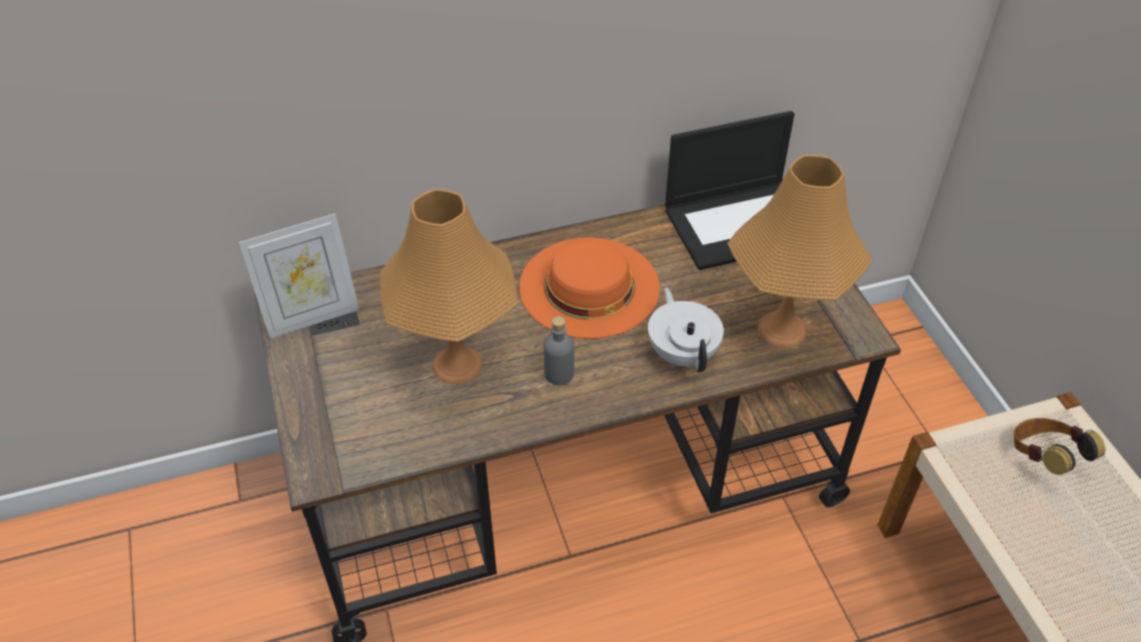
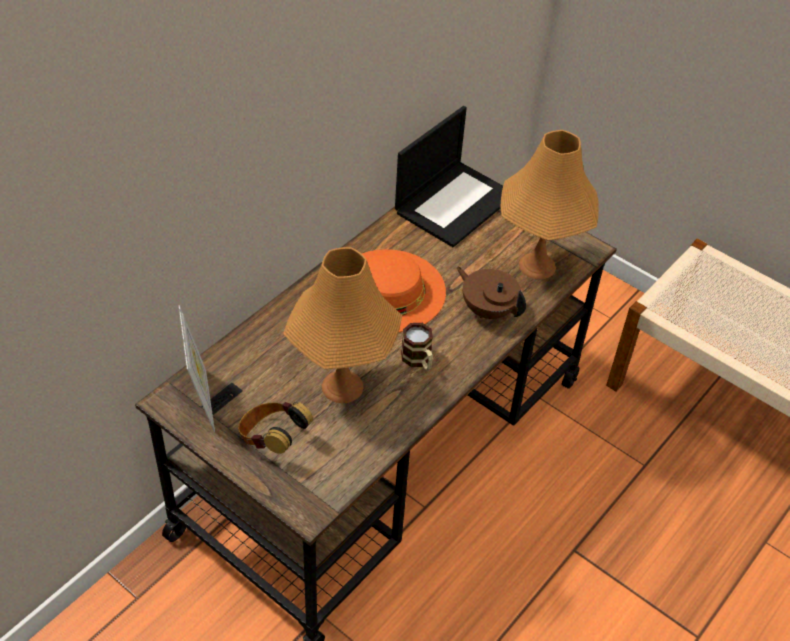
camera: 35 degrees left, 0 degrees up
picture frame [239,213,359,339] -> picture frame turned 45 degrees counterclockwise [179,305,215,432]
grey bottle [544,316,574,385] -> mug [401,323,433,371]
white teapot [648,287,724,372] -> brown teapot [456,266,526,319]
headphones [1014,418,1105,475] -> headphones moved to [238,402,313,454]

